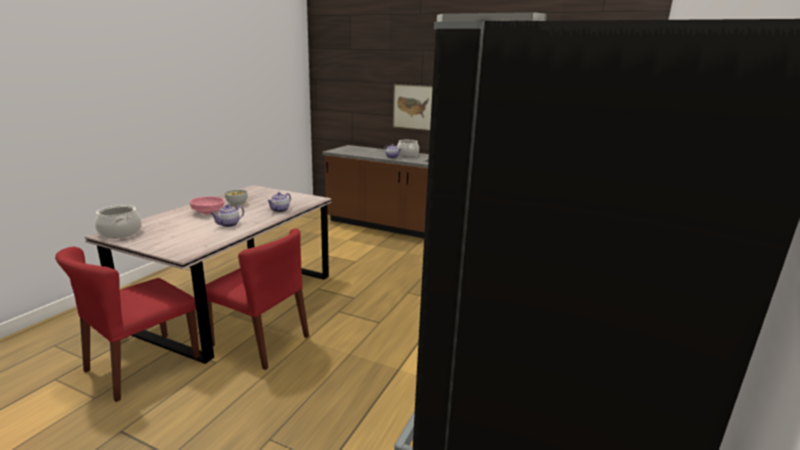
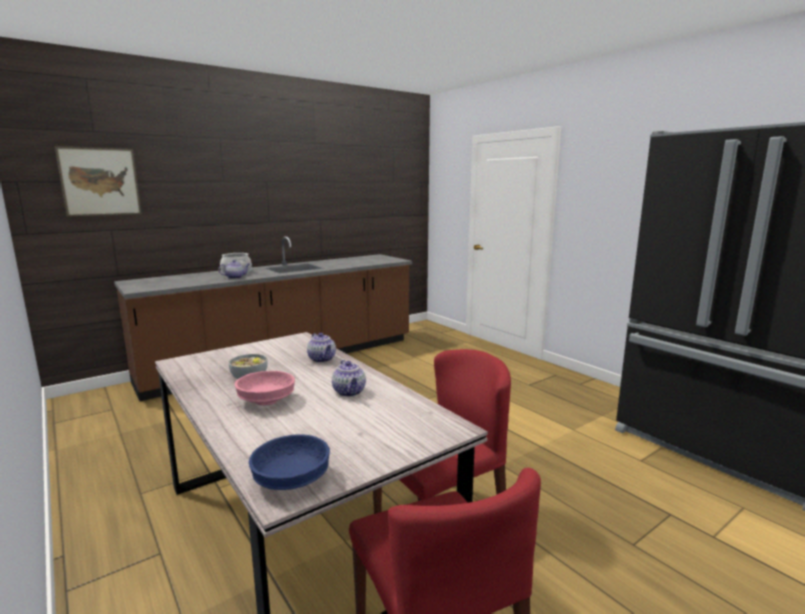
camera: 60 degrees left, 5 degrees down
cooking pot [95,205,142,239] -> blue bowl [249,434,330,490]
picture [392,84,433,131] -> picture moved to [55,146,142,217]

